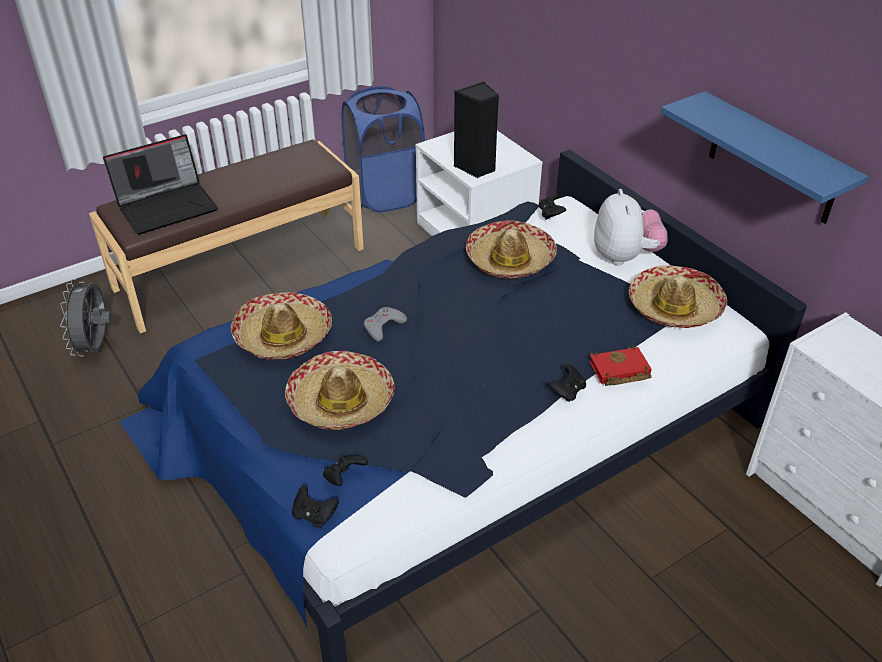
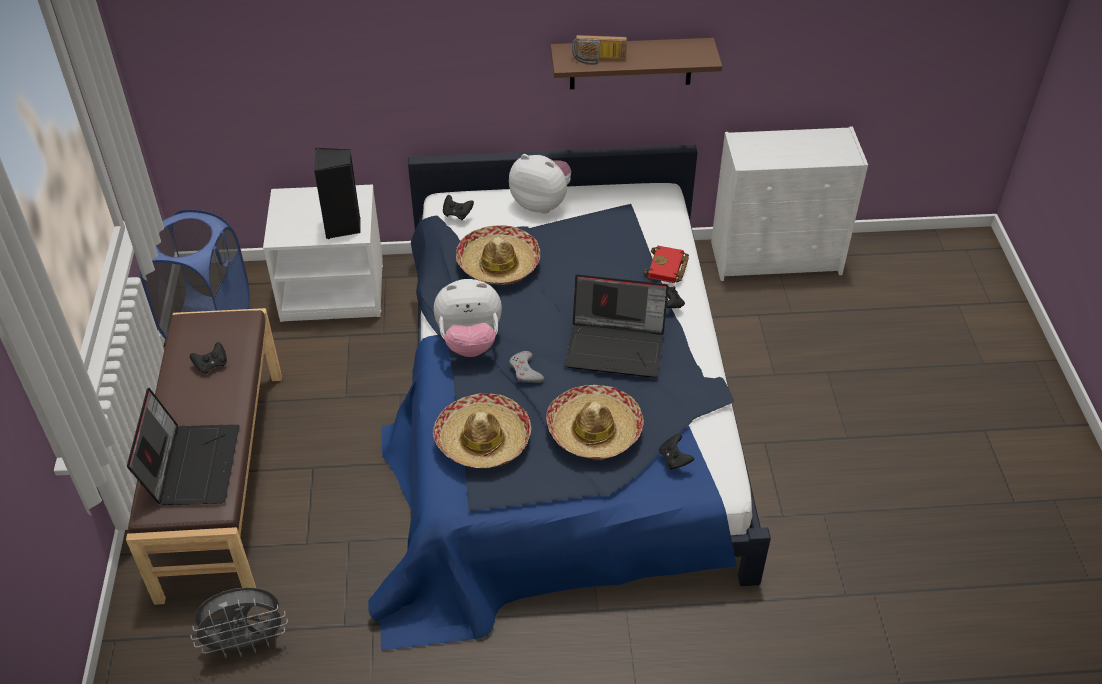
camera: 60 degrees left, 5 degrees up
grey fan [60,279,112,357] -> grey fan turned 45 degrees counterclockwise [190,587,288,658]
black game controller [292,485,339,528] -> black game controller moved to [190,342,227,374]
hat [629,266,727,328] -> none
blue shelf [661,91,868,224] -> brown shelf [550,38,722,89]
none -> plush toy [434,279,502,357]
none -> laptop [565,275,669,378]
none -> radio [572,35,627,65]

